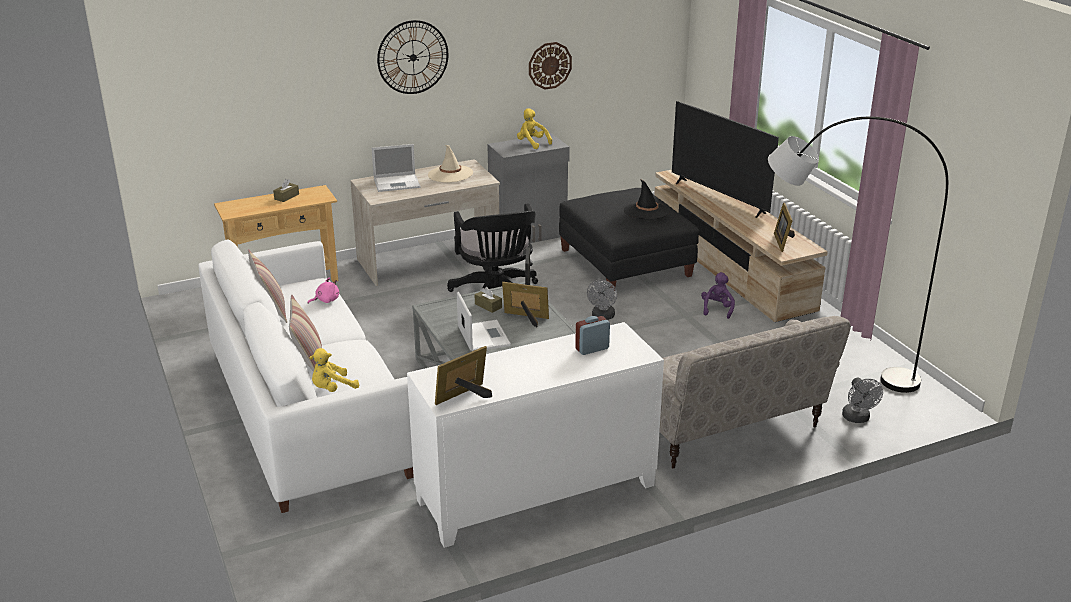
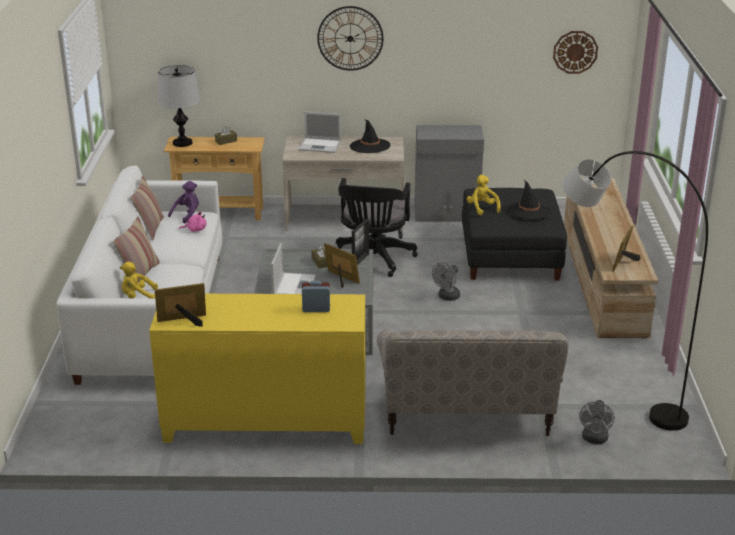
camera: 25 degrees right, 0 degrees up
white cabinet [407,322,664,548] -> yellow cabinet [149,294,365,444]
beige hat [428,145,473,183] -> black hat [350,119,391,153]
yellow plush toy [517,108,552,149] -> yellow plush toy moved to [467,175,501,216]
wall clock [529,42,572,89] -> wall clock moved to [553,31,598,74]
television [672,101,779,218] -> none
purple plush toy [701,272,735,319] -> purple plush toy moved to [168,181,199,224]
none -> table lamp [158,65,200,147]

